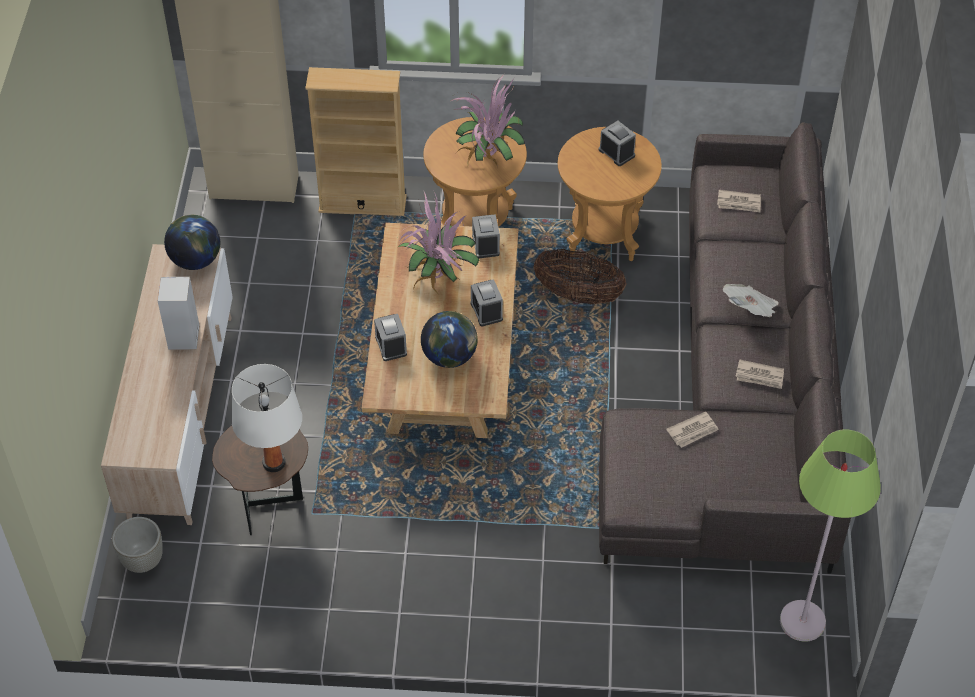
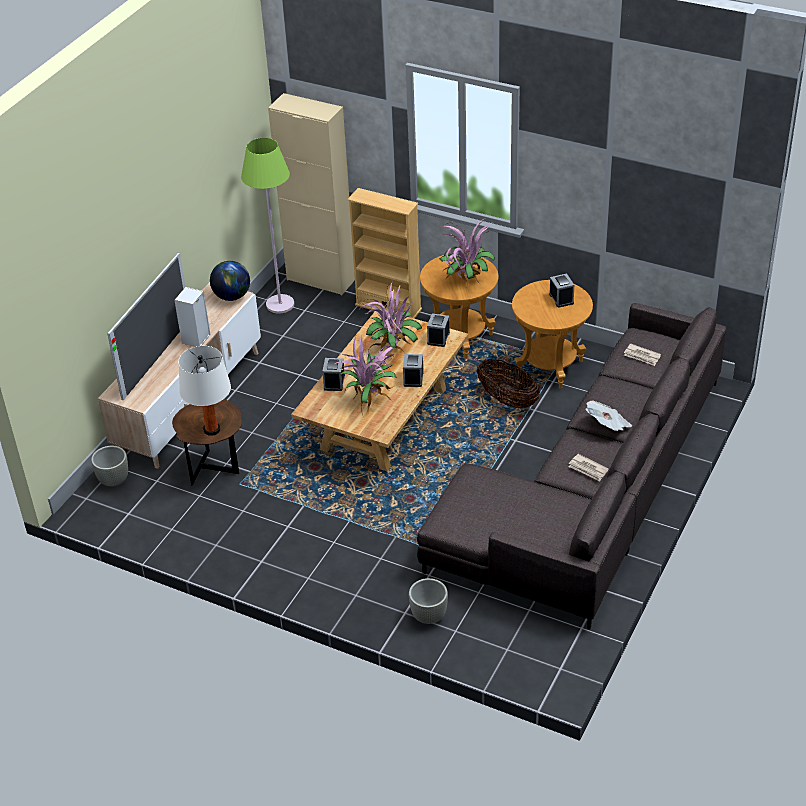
camera: 25 degrees right, 10 degrees down
globe [421,311,478,368] -> potted plant [335,336,397,415]
newspaper [666,412,719,448] -> none
green floor lamp [780,429,881,642] -> green floor lamp moved to [241,138,294,314]
none -> television [107,253,186,400]
none -> grey planter [409,578,448,624]

